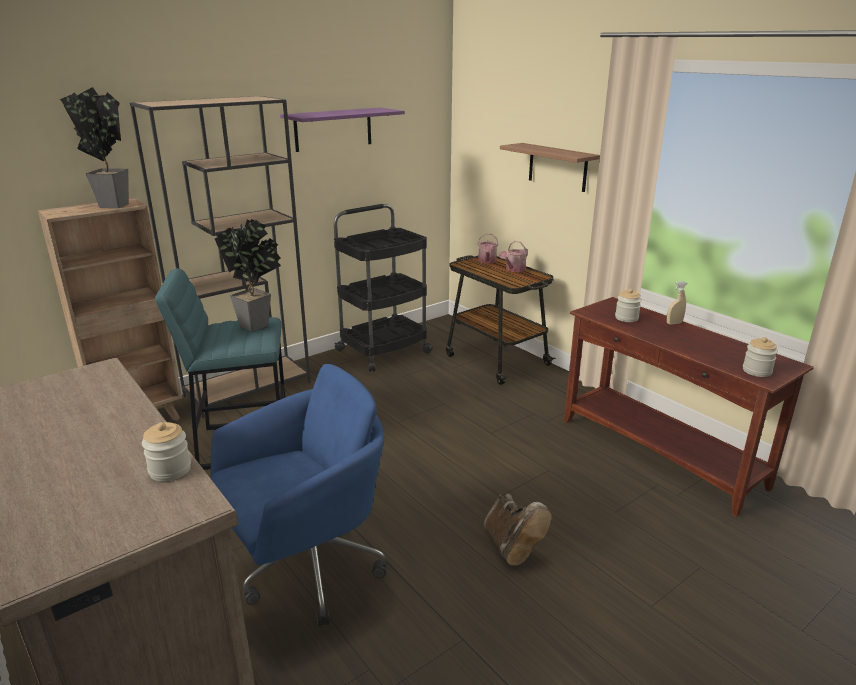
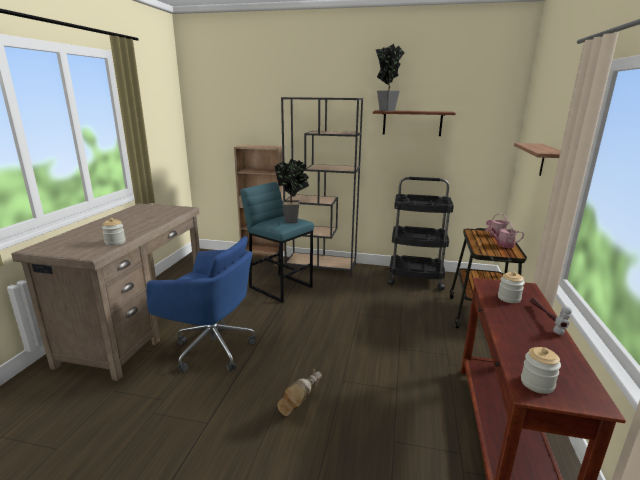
camera: 50 degrees right, 5 degrees down
potted plant [60,87,129,208] -> potted plant moved to [376,44,404,111]
purple shelf [280,108,405,152] -> brown shelf [373,110,456,136]
beige spray bottle [667,281,687,325] -> hammer [530,298,572,335]

